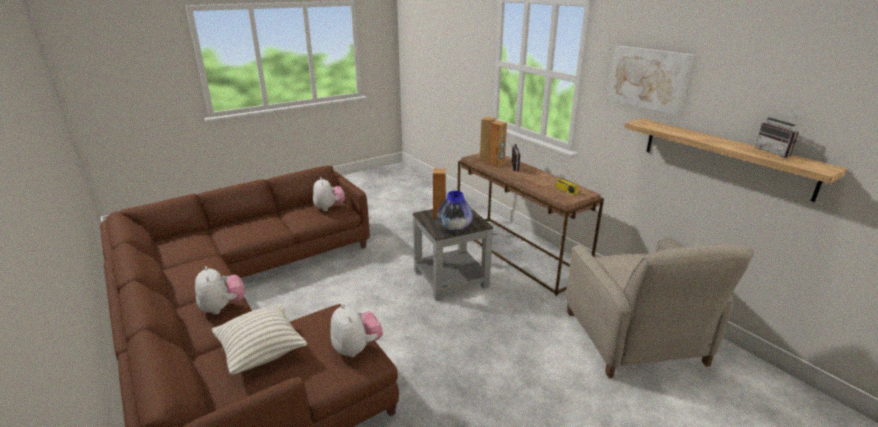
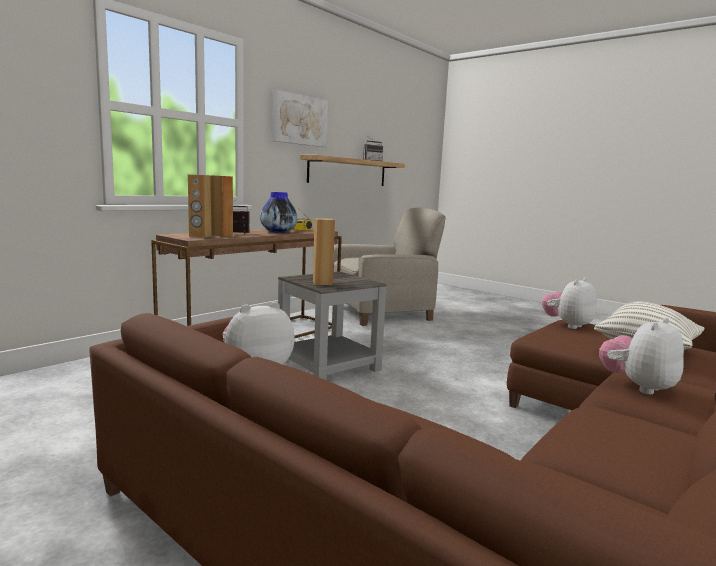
camera: 105 degrees left, 15 degrees down
vase [437,191,473,231] -> vase moved to [260,192,298,233]

